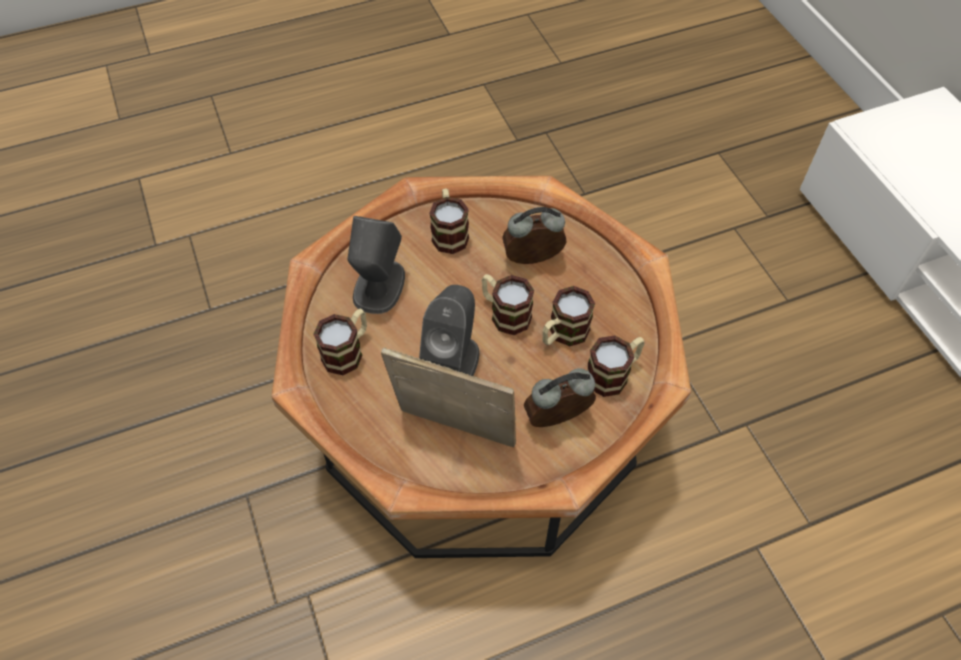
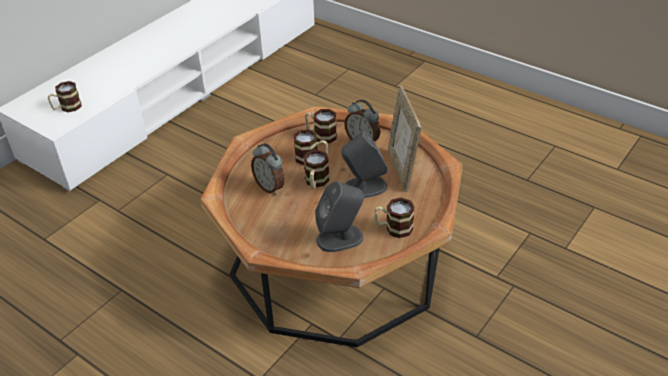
camera: 120 degrees left, 15 degrees down
mug [429,189,469,254] -> mug moved to [48,81,82,112]

